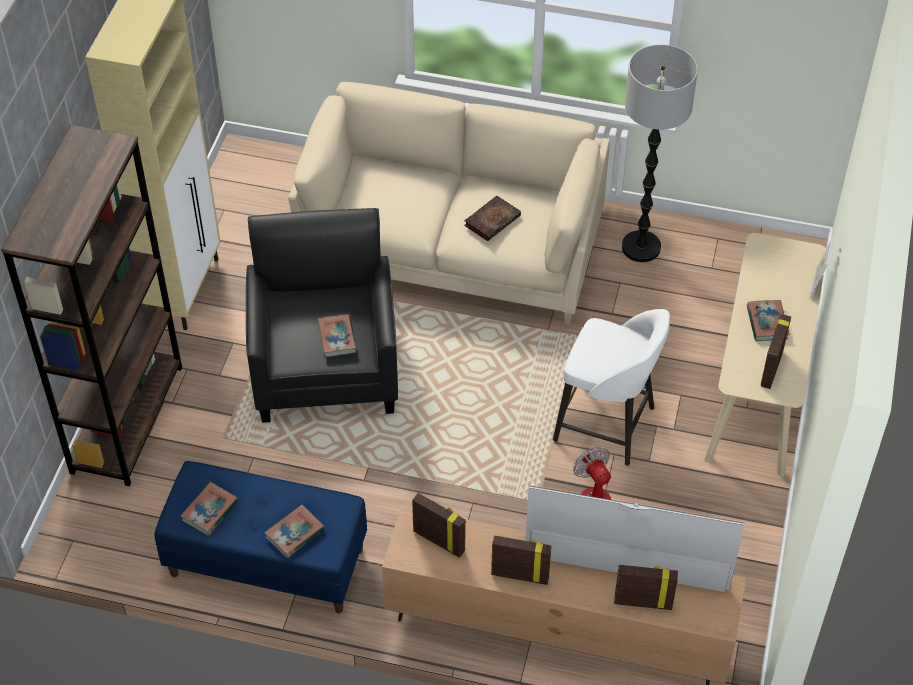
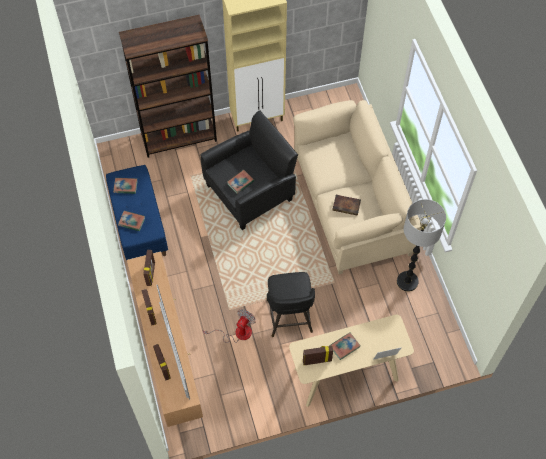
camera: 60 degrees right, 10 degrees up
white stool [553,309,670,466] -> black stool [267,272,315,337]

